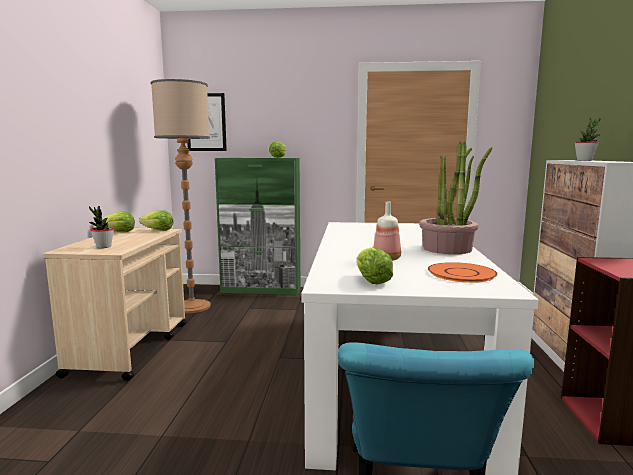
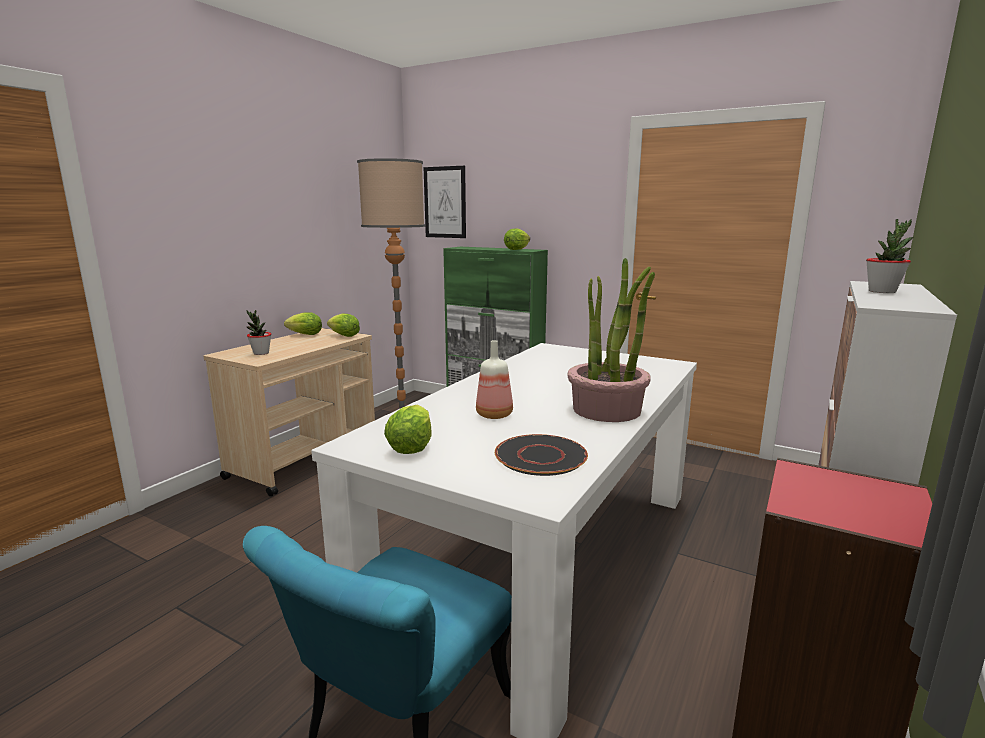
camera: 25 degrees right, 5 degrees up
orange plate [428,262,498,283] -> black plate [495,434,588,476]

